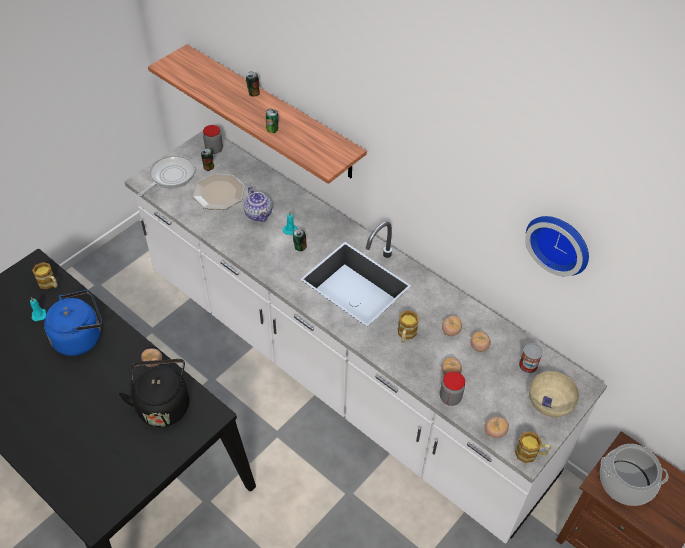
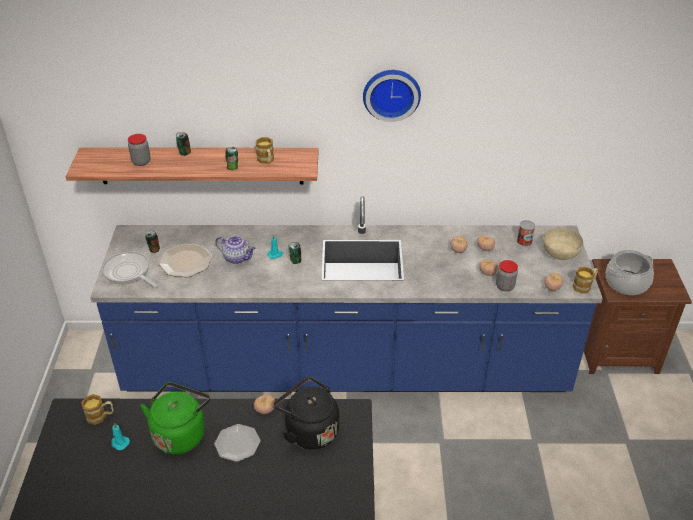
camera: 40 degrees left, 10 degrees down
blue kettle [44,290,102,356] -> green kettle [140,382,210,455]
white counter [125,131,607,544] -> blue counter [90,196,603,392]
frying pan [137,155,195,197] -> frying pan turned 45 degrees counterclockwise [102,252,158,287]
jar [203,125,223,154] -> jar moved to [128,134,151,166]
mug [398,311,419,342] -> mug moved to [255,137,274,164]
wall clock [525,216,589,277] -> wall clock moved to [363,70,421,122]
none -> plate [214,424,260,462]

